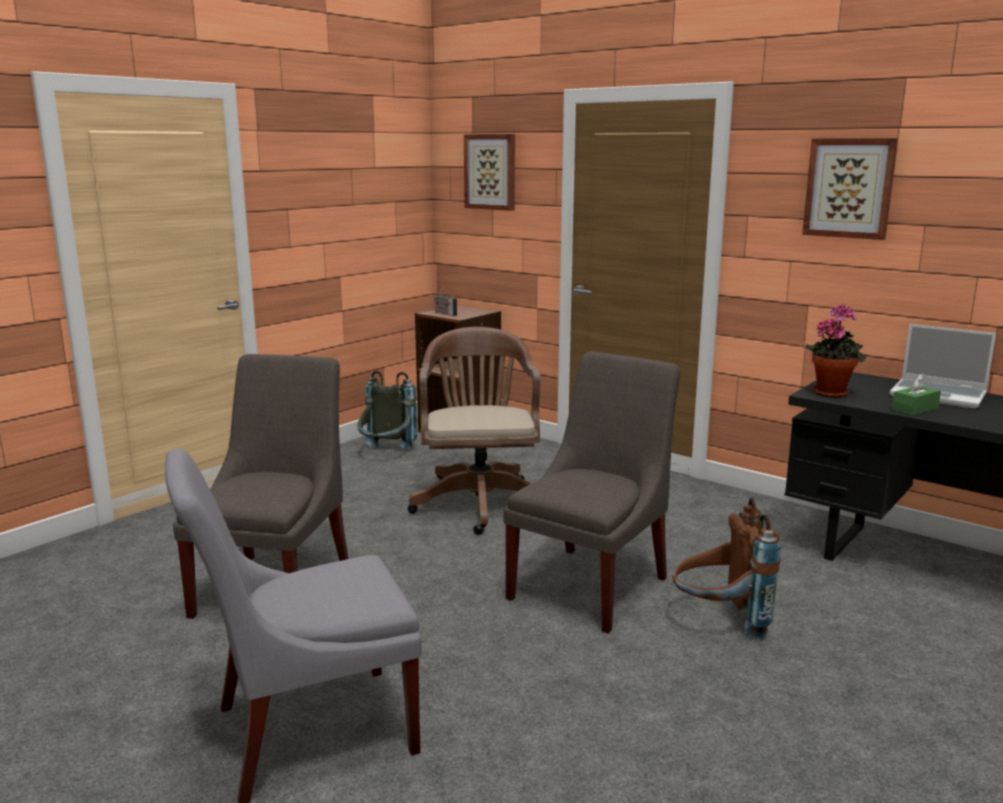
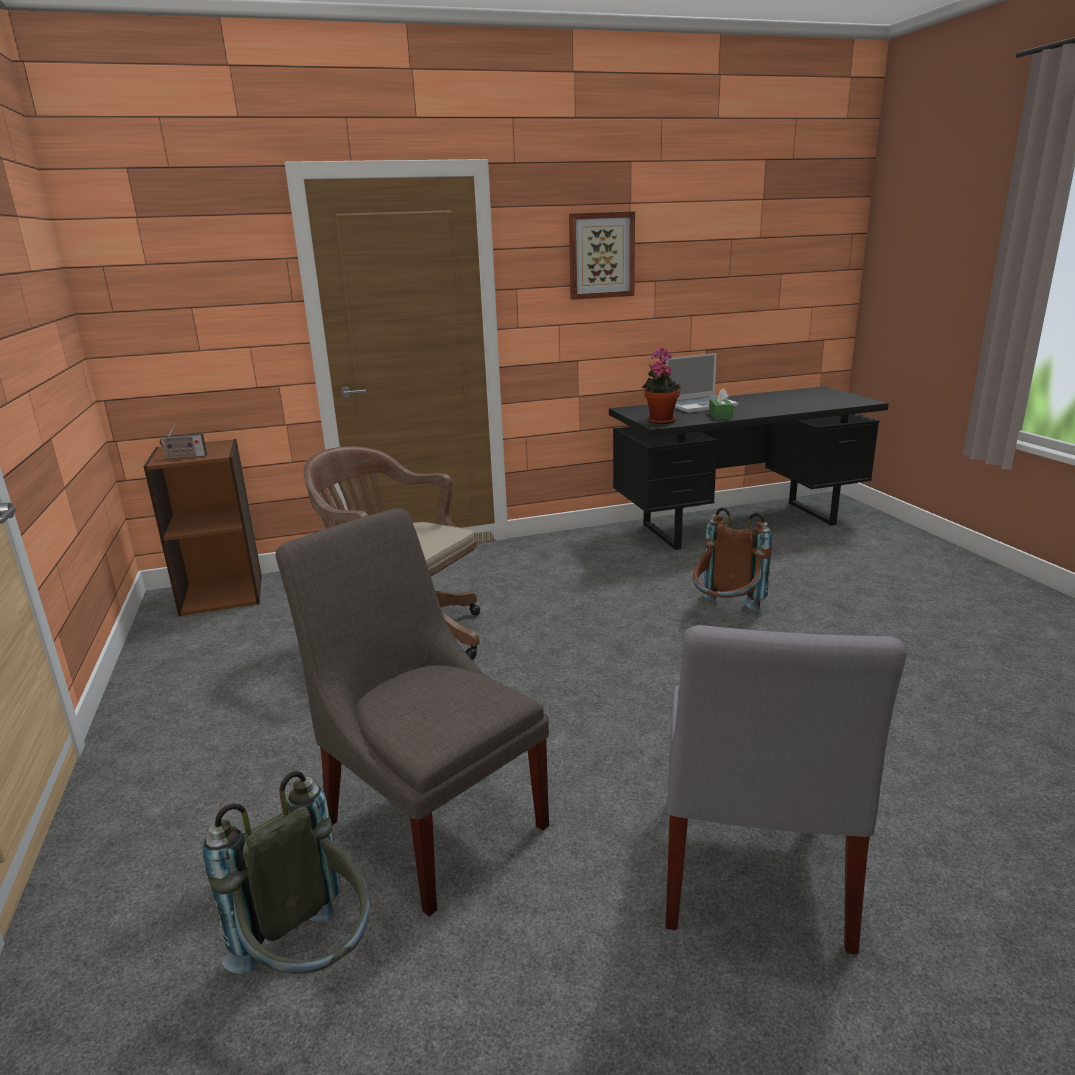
camera: 55 degrees left, 5 degrees up
grey backpack [358,371,417,450] -> grey backpack moved to [203,771,370,974]
picture [464,134,515,211] -> none
grey chair [504,352,681,634] -> none

